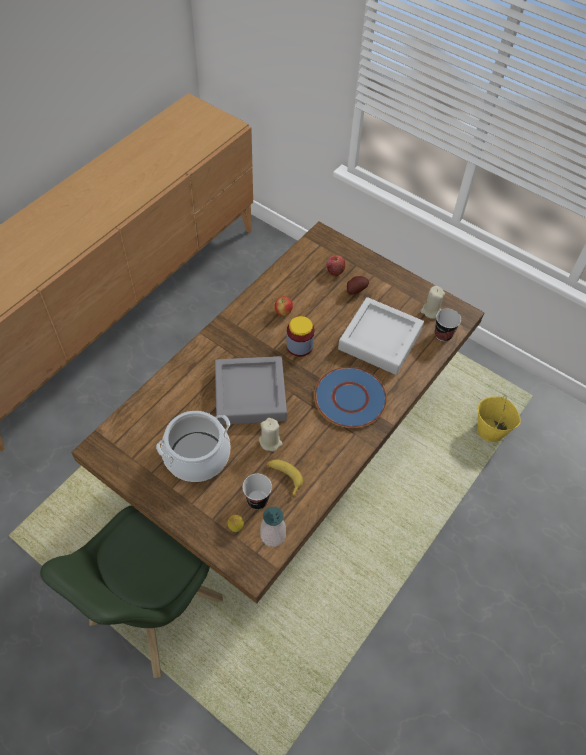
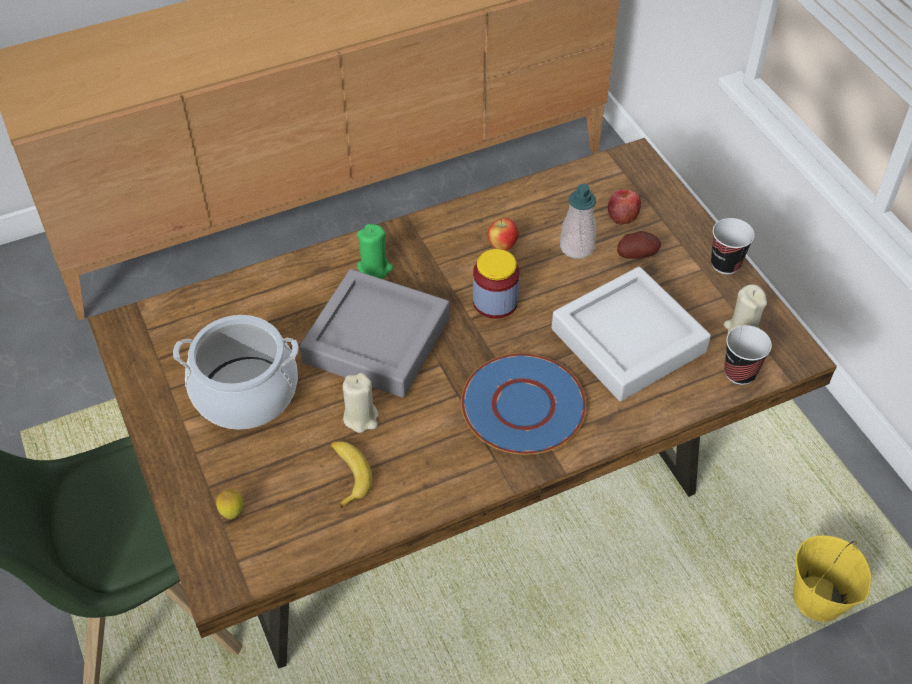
camera: 30 degrees right, 5 degrees down
cup [243,474,272,509] -> cup moved to [711,218,755,274]
soap dispenser [260,507,286,547] -> soap dispenser moved to [560,184,596,259]
none -> green candle [357,224,393,279]

